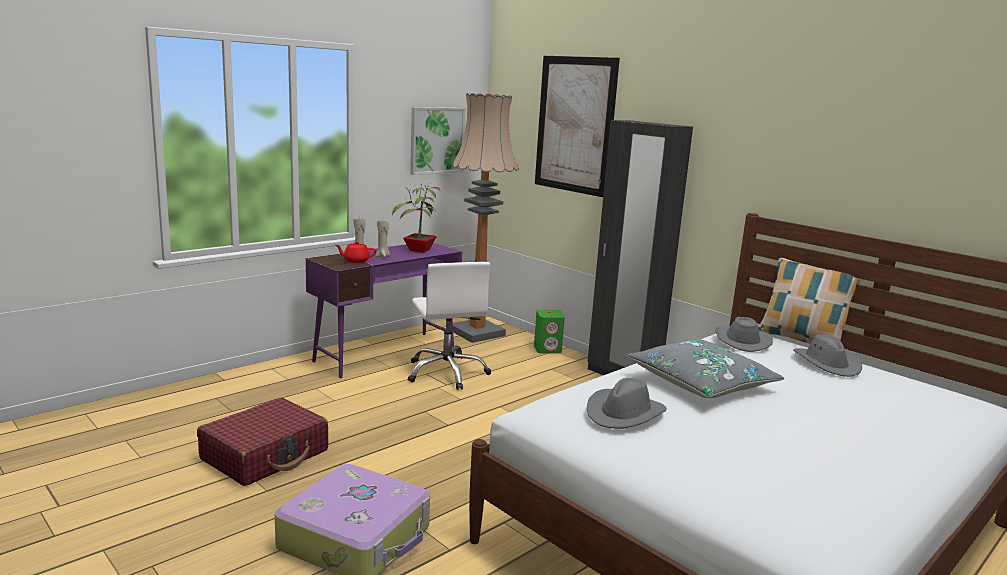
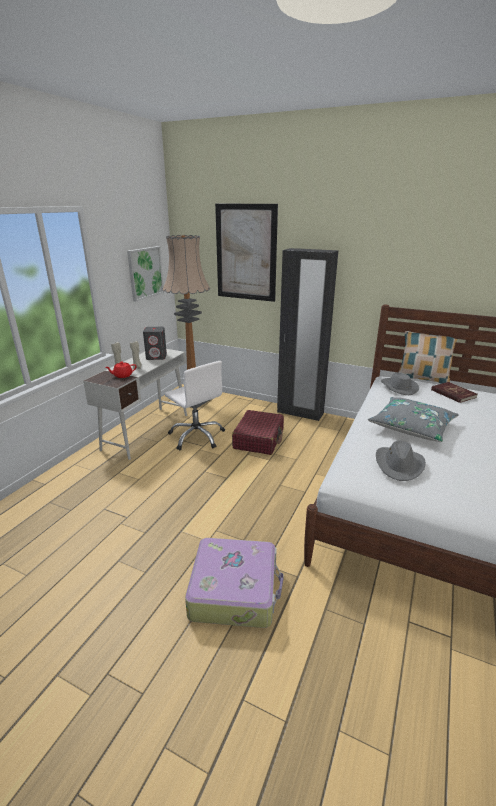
camera: 20 degrees left, 10 degrees up
red suitcase [197,398,328,486] -> red suitcase moved to [232,410,284,455]
purple desk [306,243,462,378] -> white desk [83,349,187,460]
potted plant [392,183,441,253] -> grey speaker [143,327,167,360]
green speaker [534,310,565,353] -> none
grey hat [793,335,862,377] -> red book [431,382,477,403]

